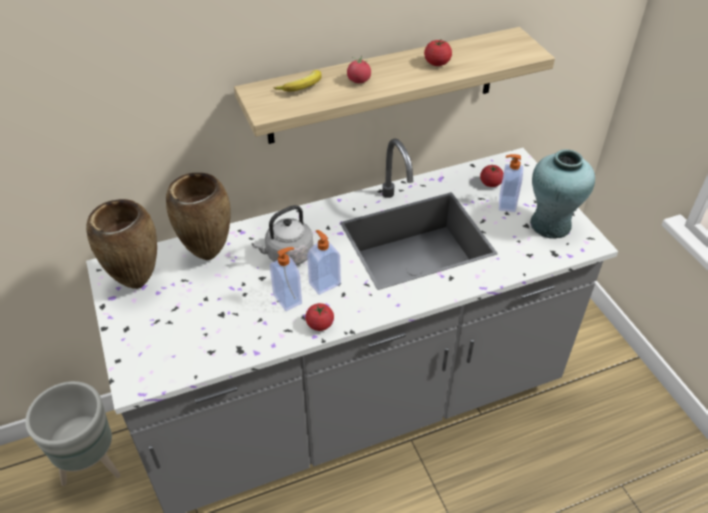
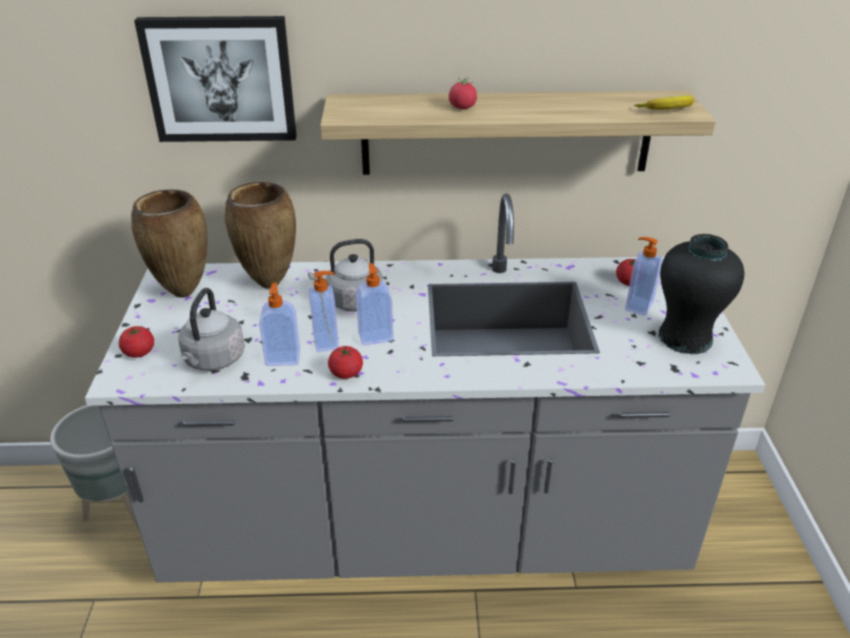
camera: 20 degrees right, 10 degrees down
banana [274,70,322,92] -> banana moved to [634,95,694,110]
tomato [424,39,452,66] -> tomato moved to [119,326,154,358]
turquoise vase [530,149,595,239] -> black vase [658,234,744,354]
none -> picture [134,16,297,142]
none -> grey kettle [178,288,245,371]
none -> soap dispenser [259,282,300,366]

